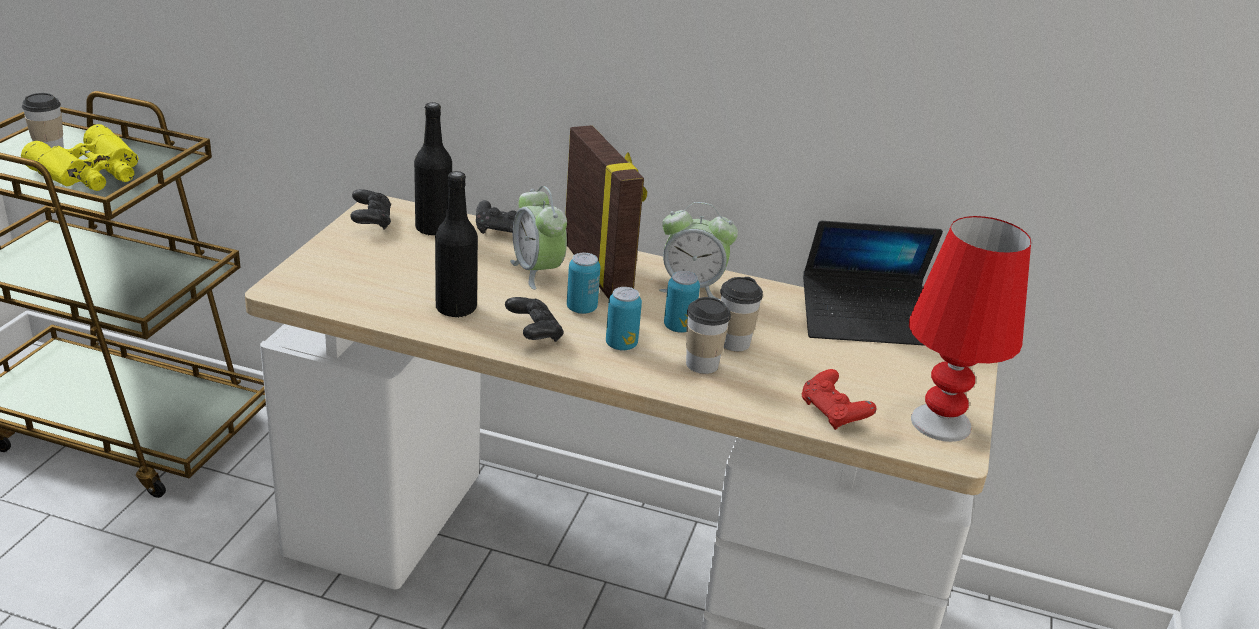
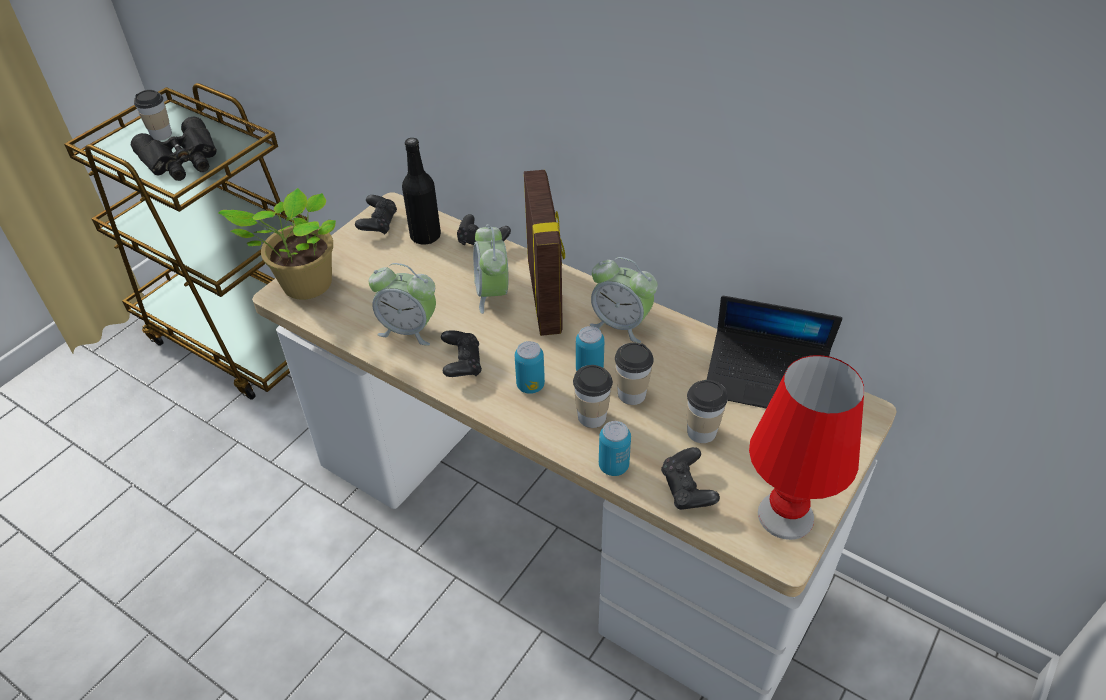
camera: 20 degrees right, 15 degrees up
yellow binoculars [21,124,139,191] -> black binoculars [131,116,217,181]
black bottle [435,171,478,318] -> alarm clock [369,263,436,346]
can [567,253,600,314] -> can moved to [599,421,631,476]
red game controller [802,369,877,430] -> black game controller [661,447,720,510]
none -> potted plant [218,188,336,300]
none -> cup [687,380,728,443]

